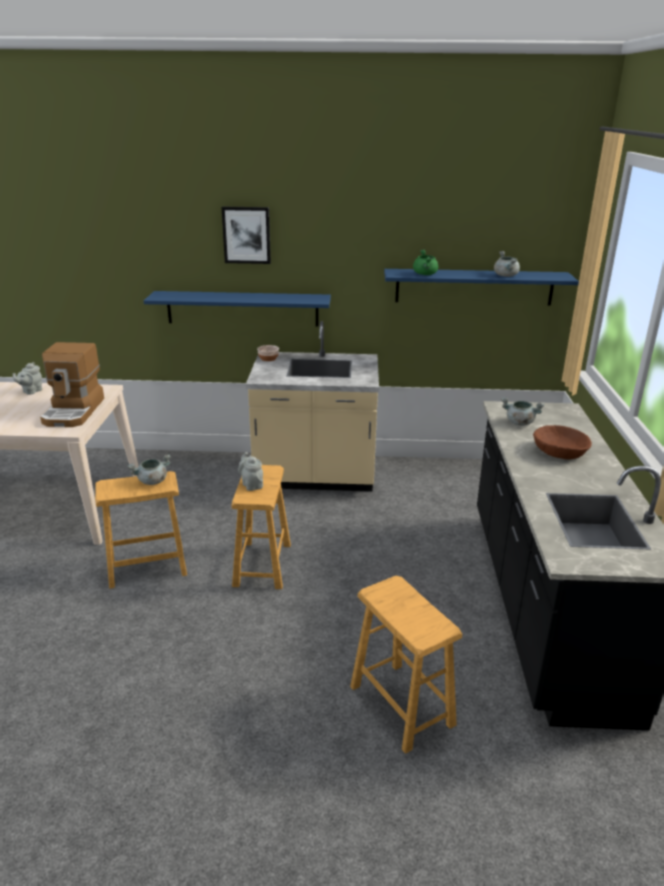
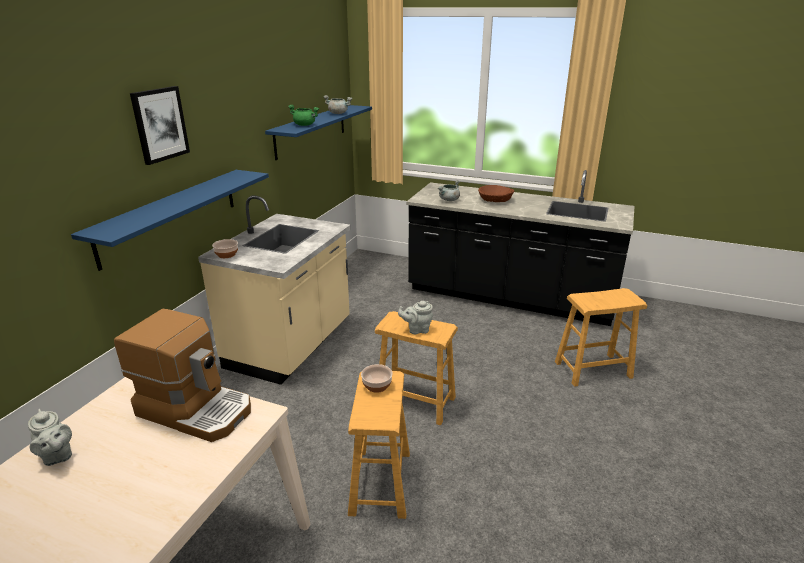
camera: 70 degrees left, 0 degrees up
grey cooking pot [127,454,171,485] -> bowl [361,364,393,393]

